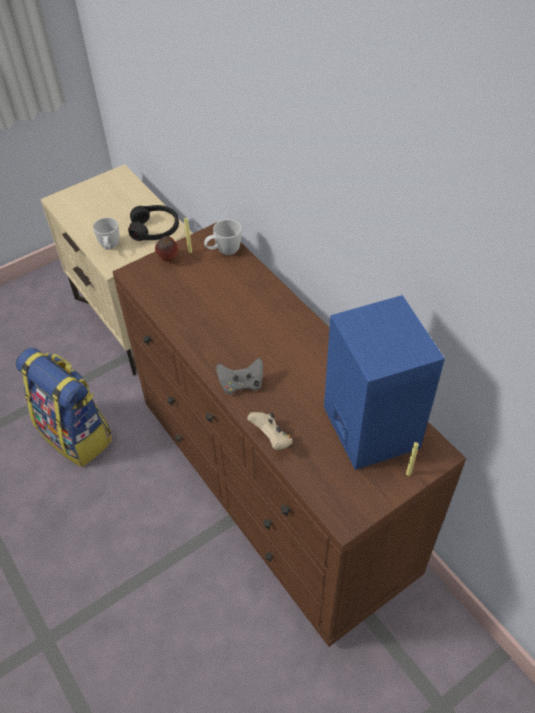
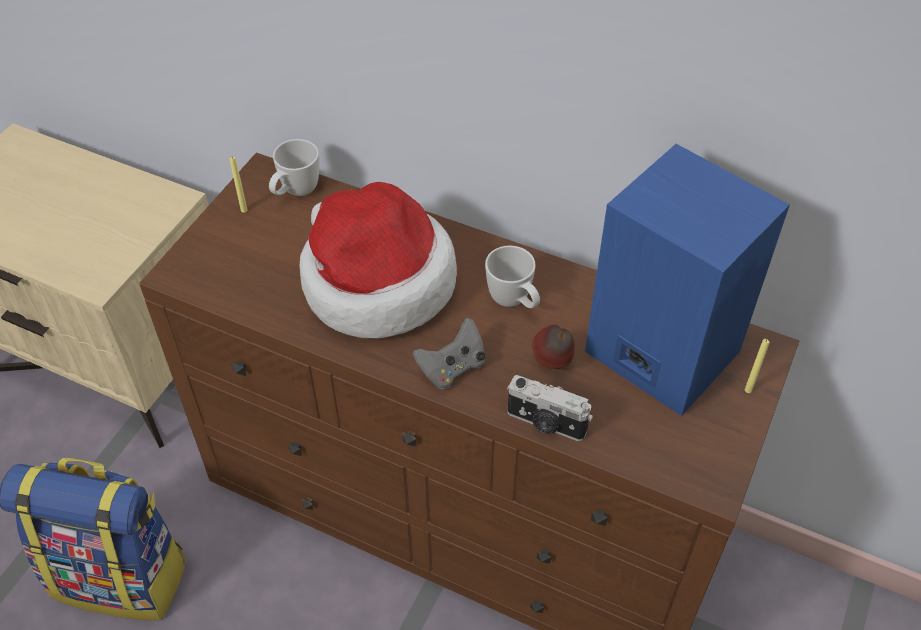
camera: 30 degrees left, 0 degrees up
white mug [93,217,119,250] -> white mug moved to [485,246,540,308]
black headphones [128,205,179,241] -> none
apple [155,236,178,262] -> apple moved to [532,324,575,369]
beige game controller [247,412,292,450] -> camera [507,375,593,441]
none -> hat [300,182,457,339]

